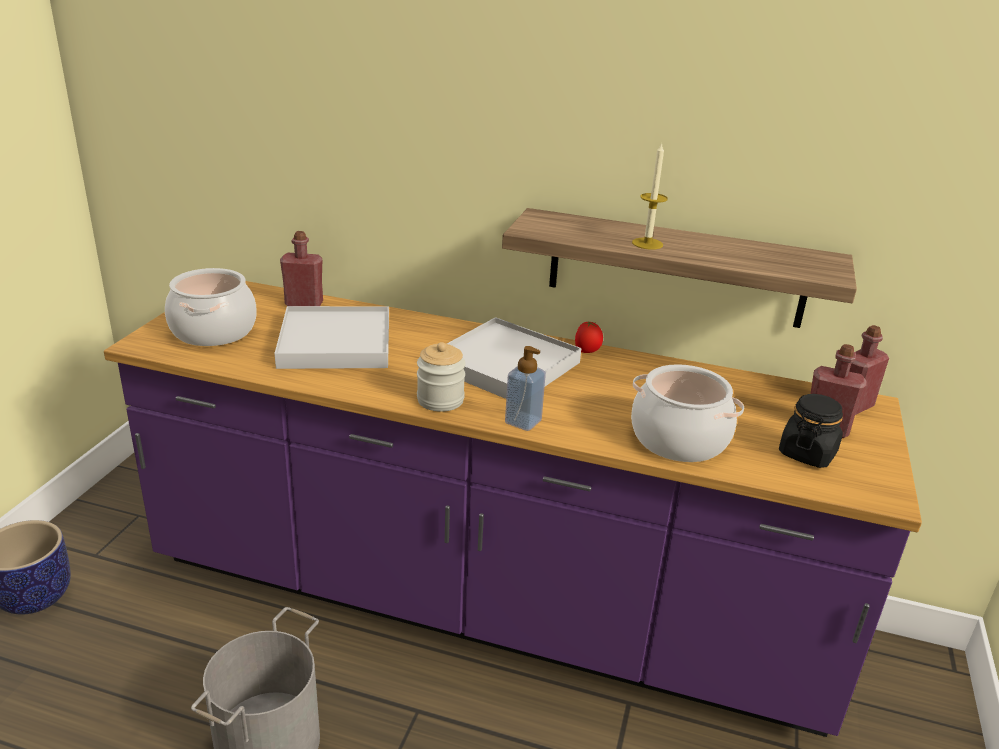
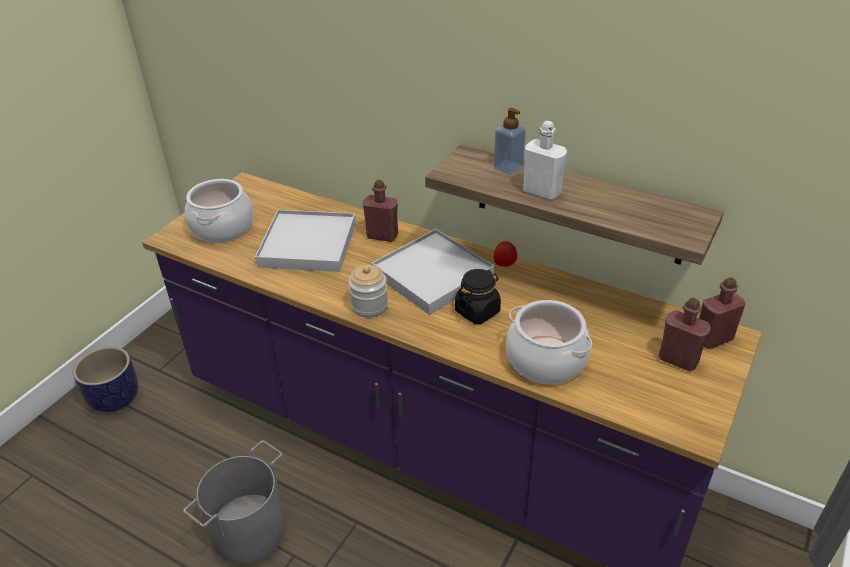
camera: 15 degrees right, 10 degrees up
red bottle [280,231,323,306] -> red bottle moved to [363,180,398,242]
soap dispenser [505,346,546,431] -> soap dispenser moved to [494,108,526,175]
candle [632,142,668,250] -> white bottle [523,121,567,200]
black jar [779,394,843,468] -> black jar moved to [455,269,501,324]

